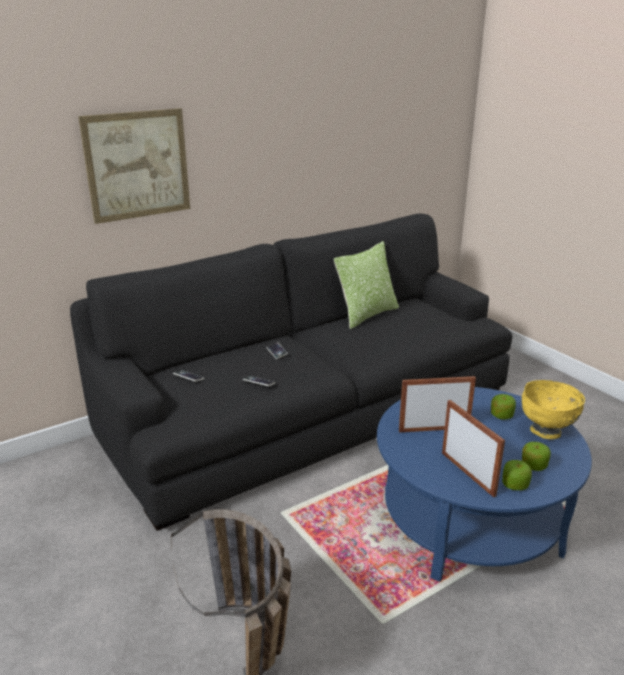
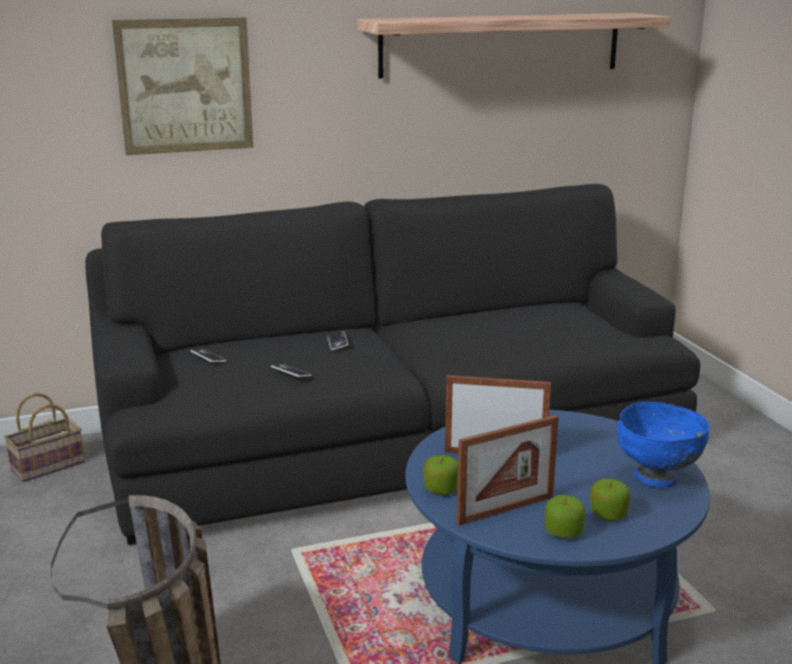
camera: 15 degrees right, 5 degrees down
pillow [334,241,399,329] -> none
picture frame [442,400,505,497] -> picture frame turned 75 degrees clockwise [457,415,559,526]
apple [491,394,516,420] -> apple moved to [423,455,458,495]
yellow bowl [522,380,585,439] -> blue bowl [618,402,710,487]
none -> basket [4,393,85,482]
none -> shelf [357,13,671,78]

